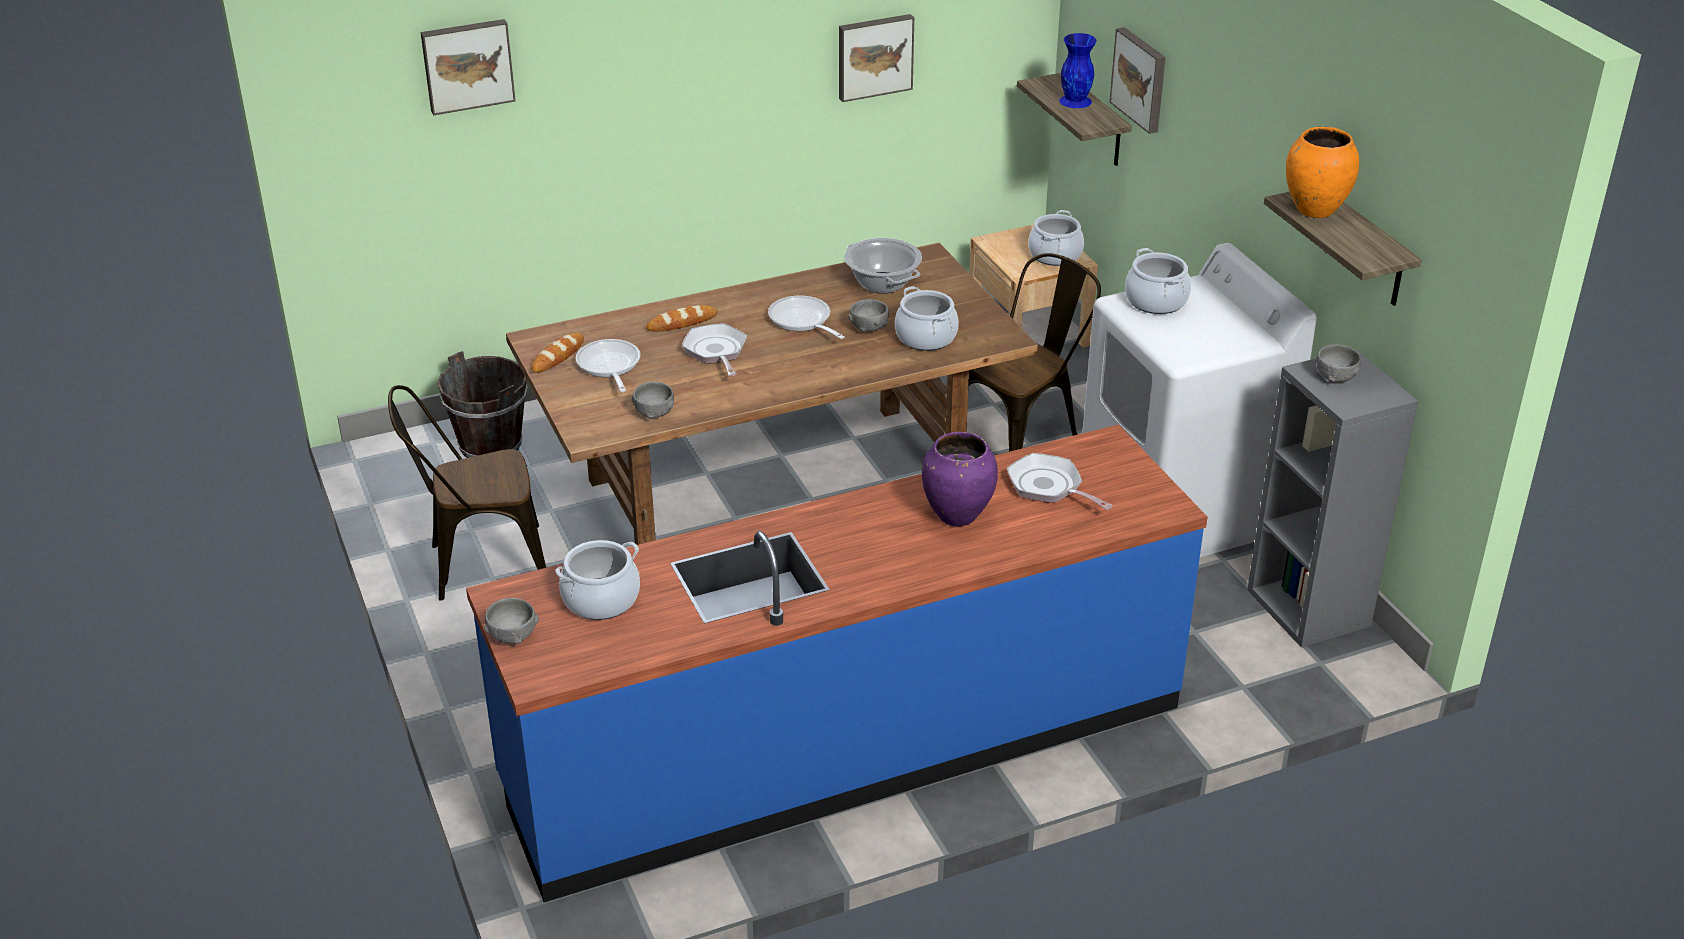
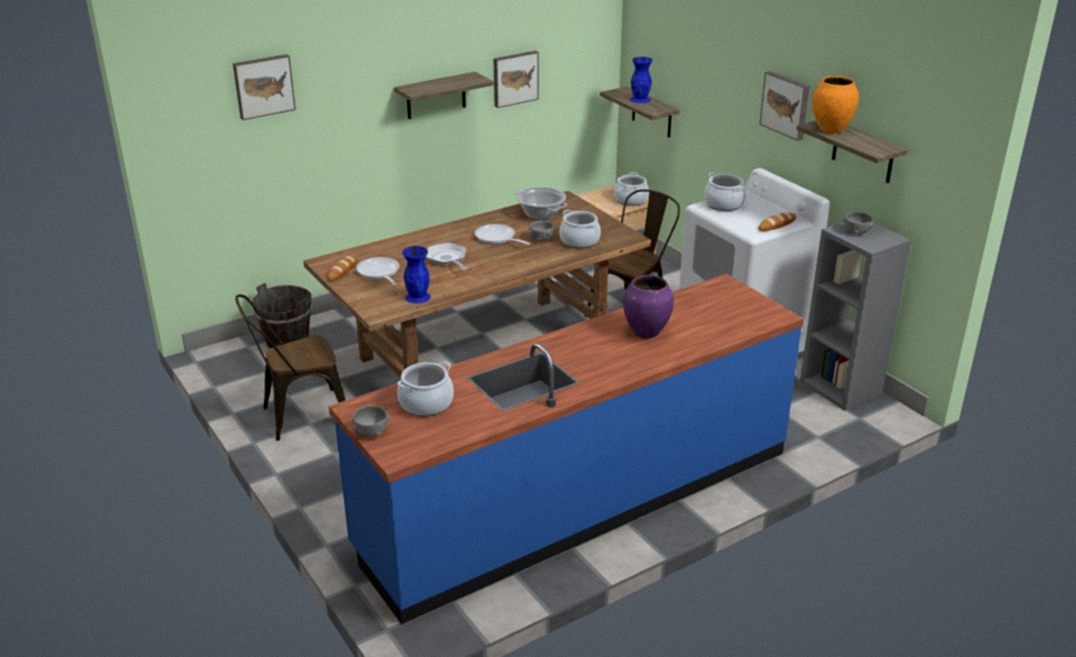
camera: 10 degrees left, 5 degrees down
grey bowl [631,382,674,419] -> blue vase [402,246,431,304]
bread [646,305,717,331] -> bread moved to [758,212,796,231]
frying pan [1007,453,1113,510] -> none
picture [1110,27,1166,134] -> picture moved to [760,71,810,141]
none -> shelf [394,72,494,119]

